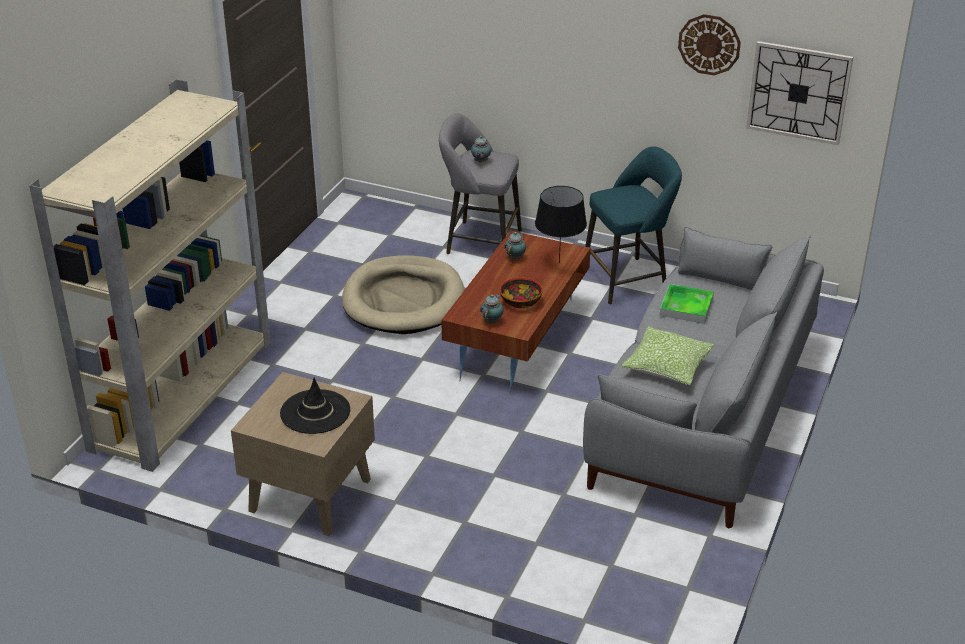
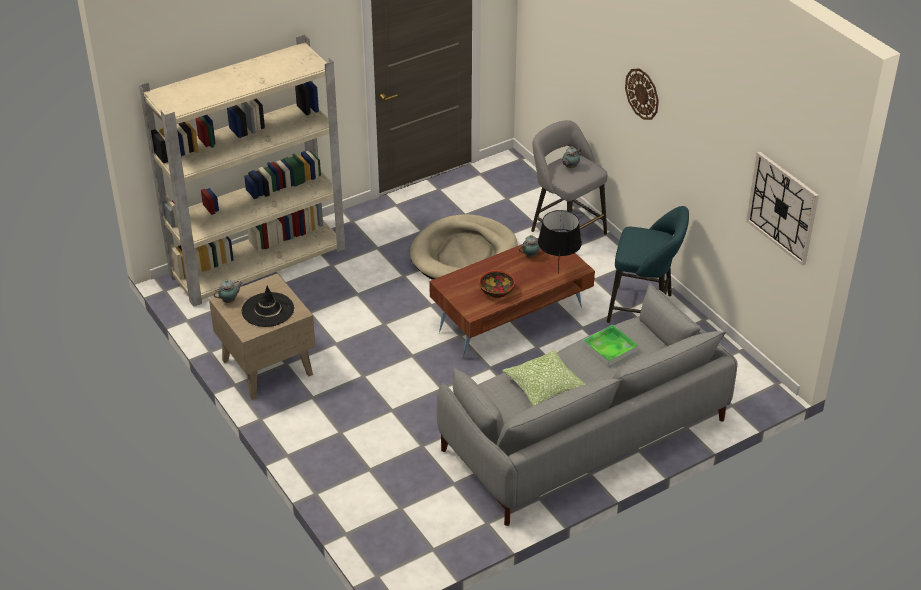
camera: 35 degrees right, 5 degrees up
teapot [480,294,503,323] -> teapot moved to [214,280,243,303]
wall clock [678,14,741,75] -> wall clock moved to [625,68,659,120]

